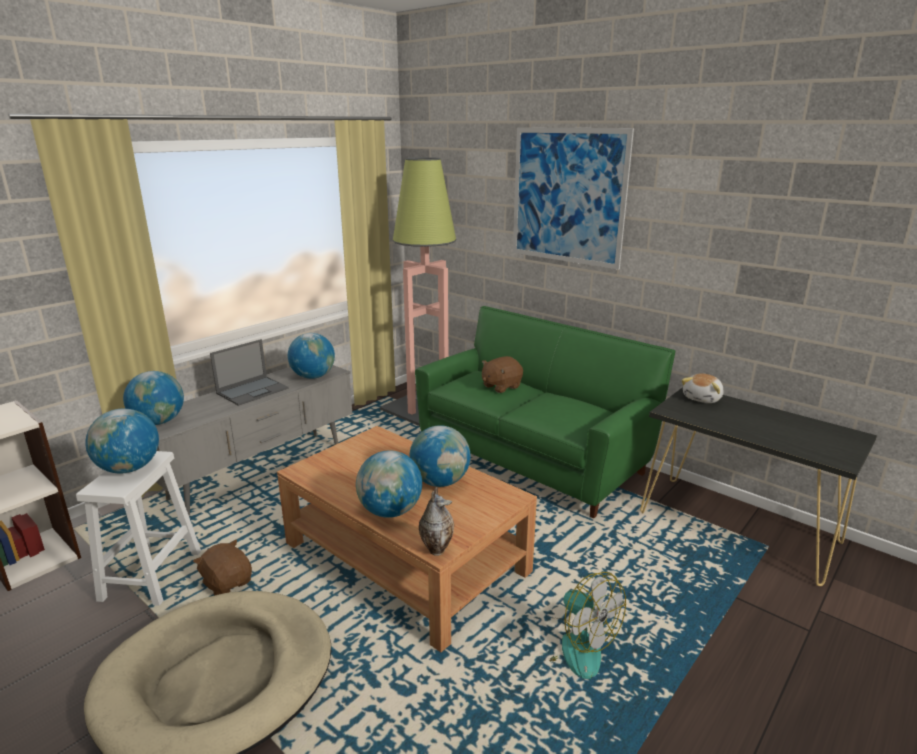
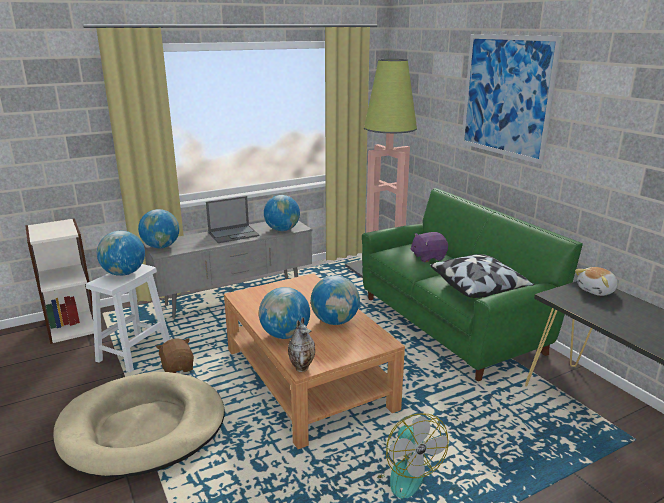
camera: 20 degrees right, 0 degrees up
brown plush toy [482,356,523,393] -> purple plush toy [410,232,448,262]
none -> pillow [430,254,534,298]

